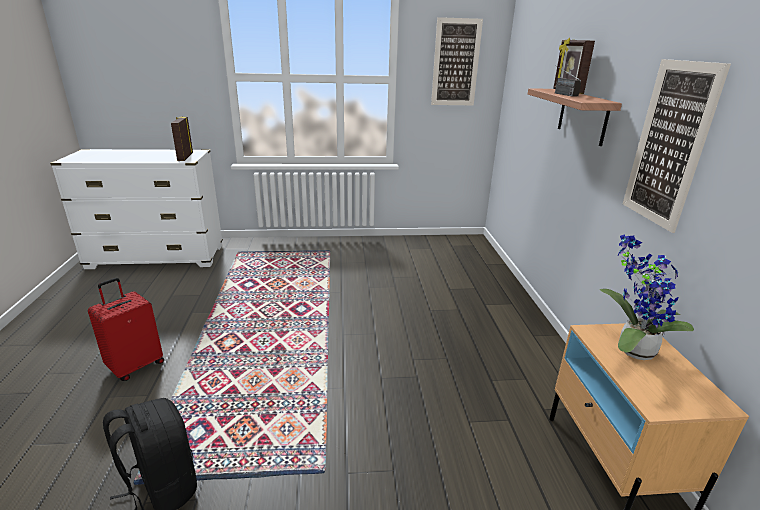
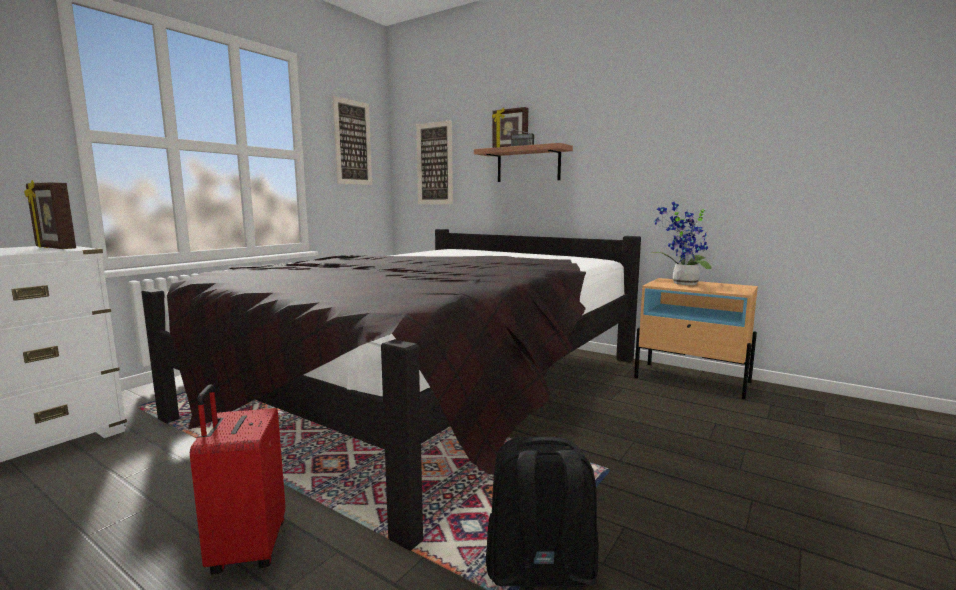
camera: 50 degrees left, 15 degrees down
picture [623,59,731,233] -> picture moved to [416,120,453,204]
none -> black bed [142,229,641,551]

